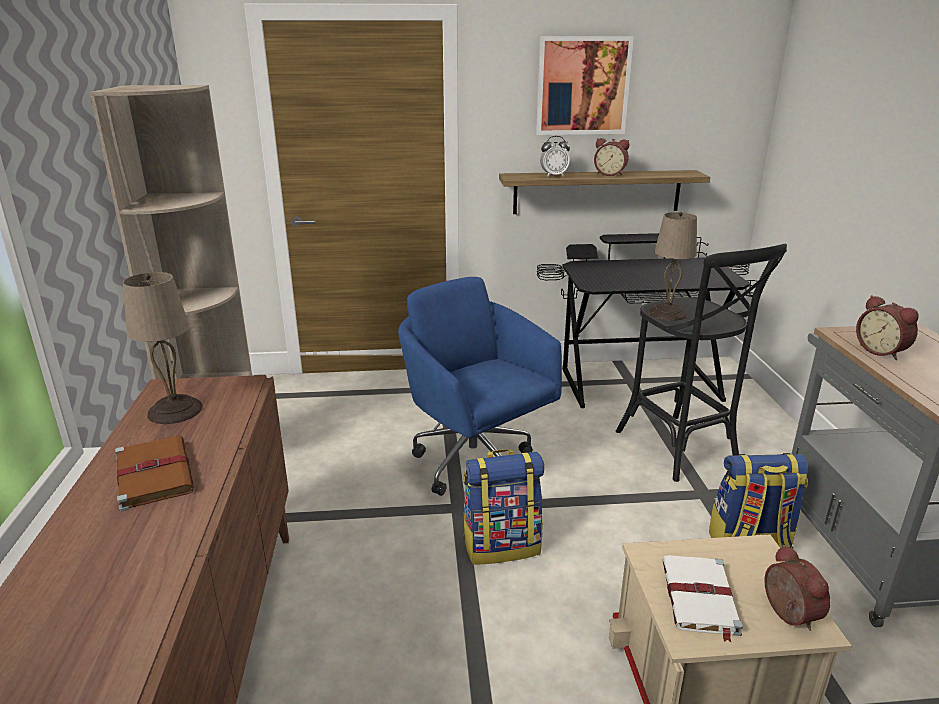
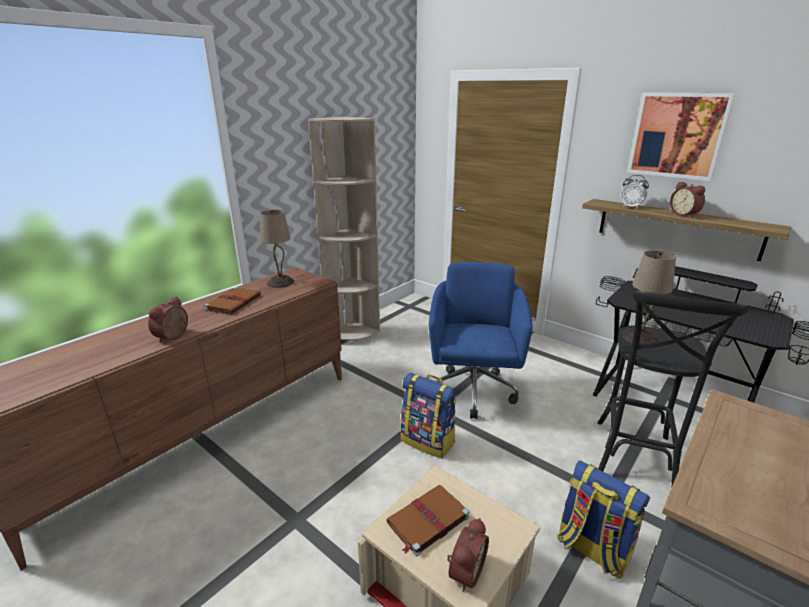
camera: 45 degrees right, 0 degrees up
white book [662,555,743,643] -> brown book [386,485,469,556]
alarm clock [856,295,919,360] -> alarm clock moved to [148,296,188,343]

